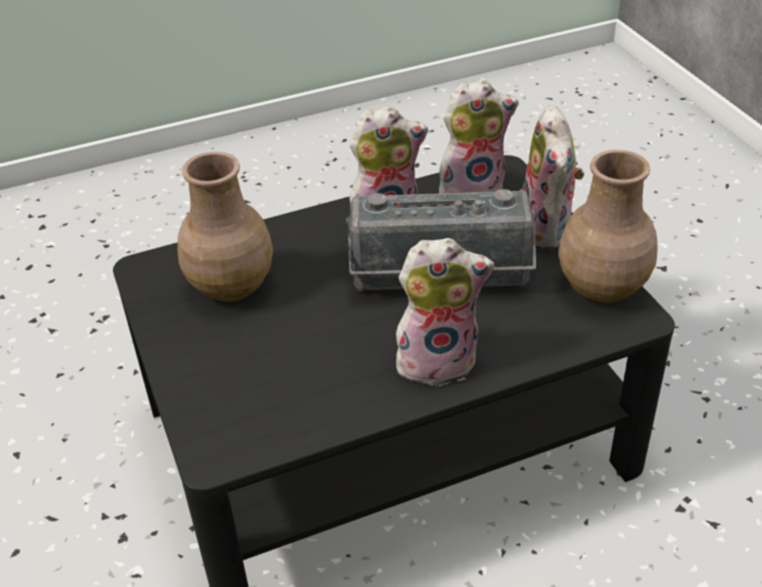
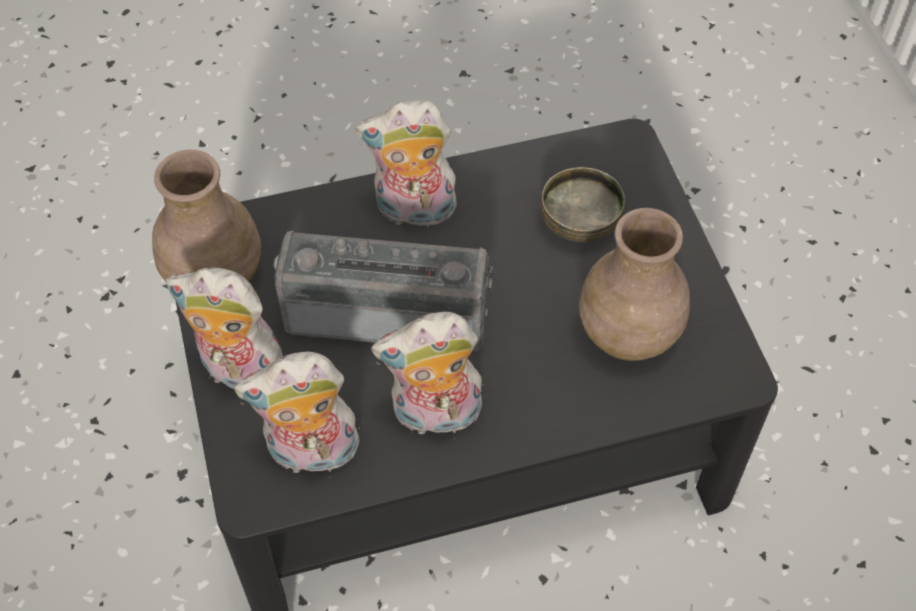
camera: 175 degrees left, 15 degrees up
plush toy [522,104,585,249] -> plush toy turned 75 degrees counterclockwise [166,268,283,389]
none -> bowl [541,167,625,242]

